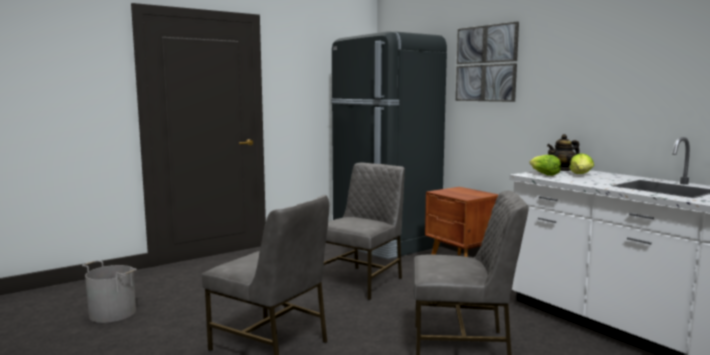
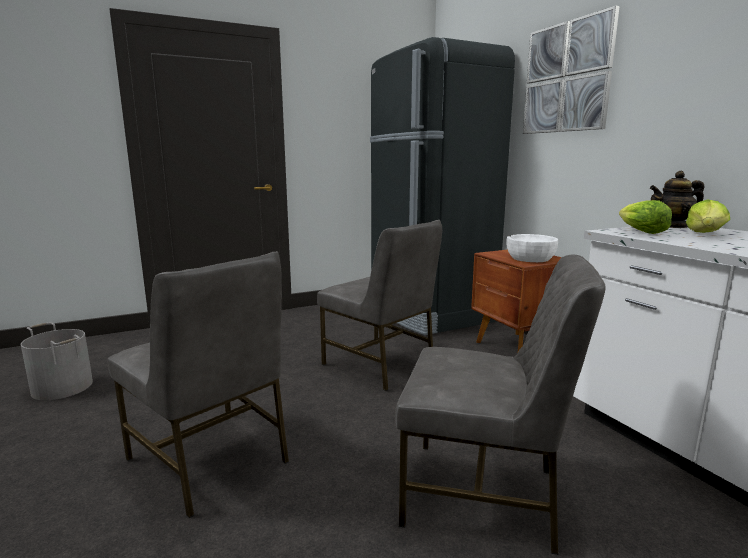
camera: 10 degrees right, 5 degrees up
grey chair [324,163,405,300] -> grey chair turned 90 degrees clockwise [317,220,442,391]
none -> white bowl [506,234,558,262]

